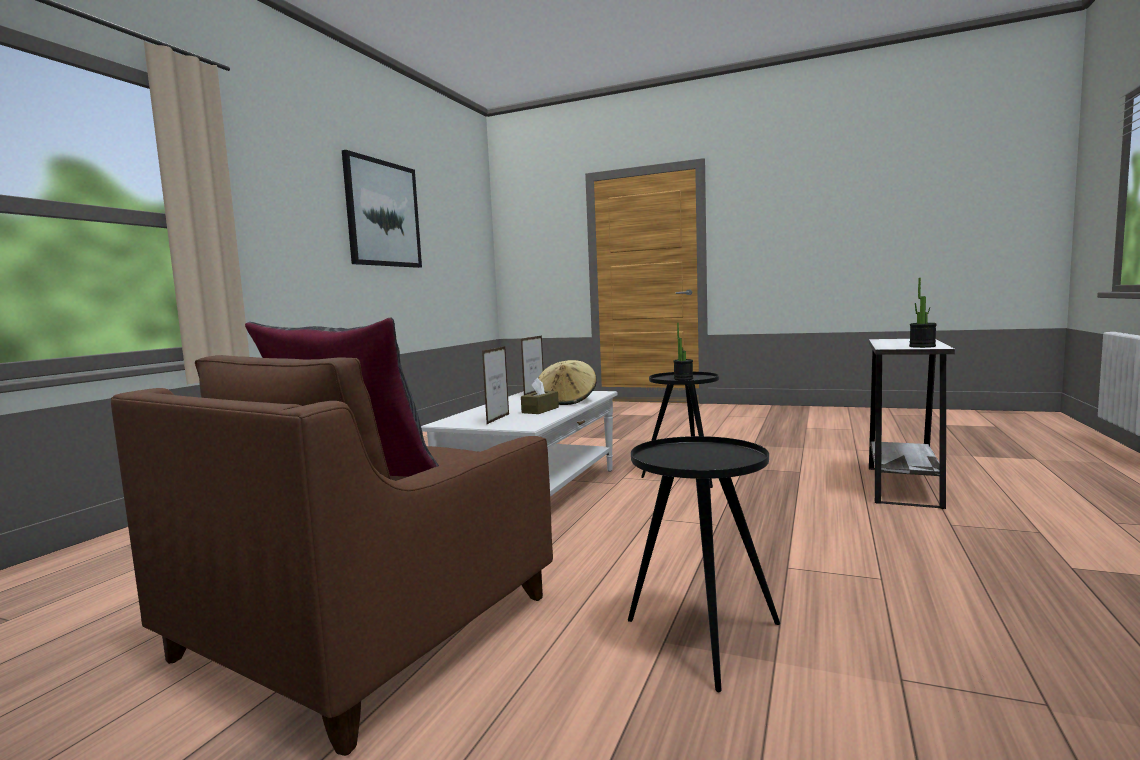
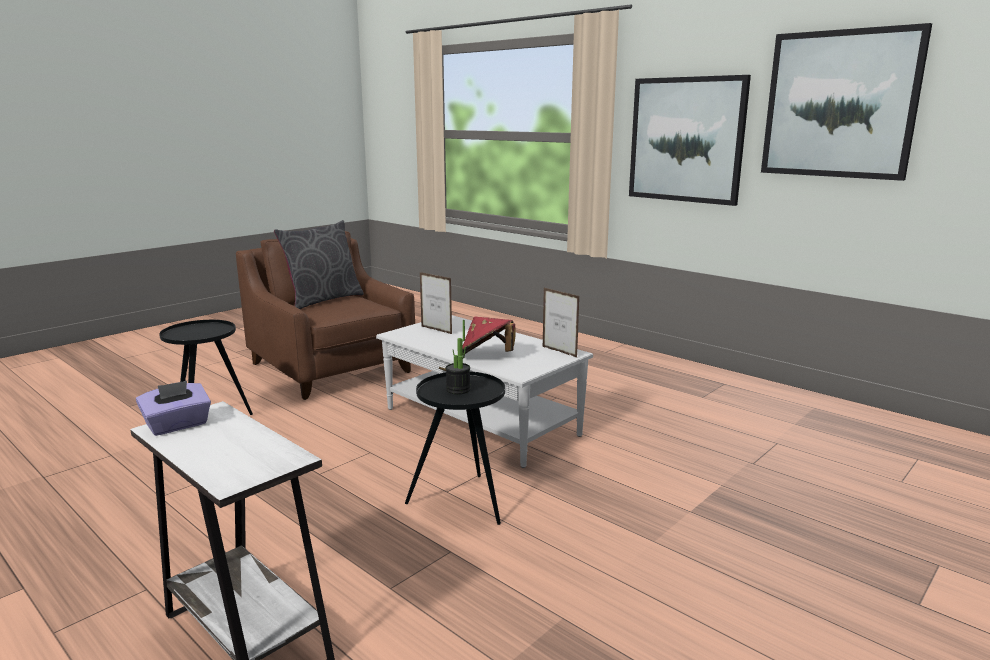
camera: 110 degrees right, 10 degrees up
brown tissue box [521,378,559,414] -> none
beige hat [538,360,597,405] -> red hat [463,316,515,354]
potted plant [909,278,937,348] -> purple tissue box [136,381,211,436]
none -> picture [629,75,751,206]

